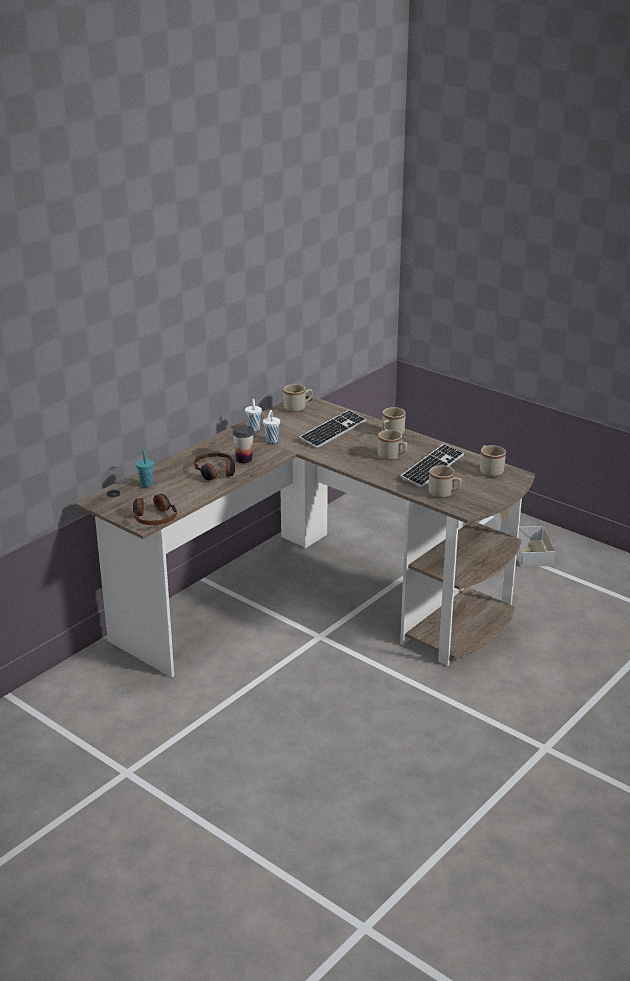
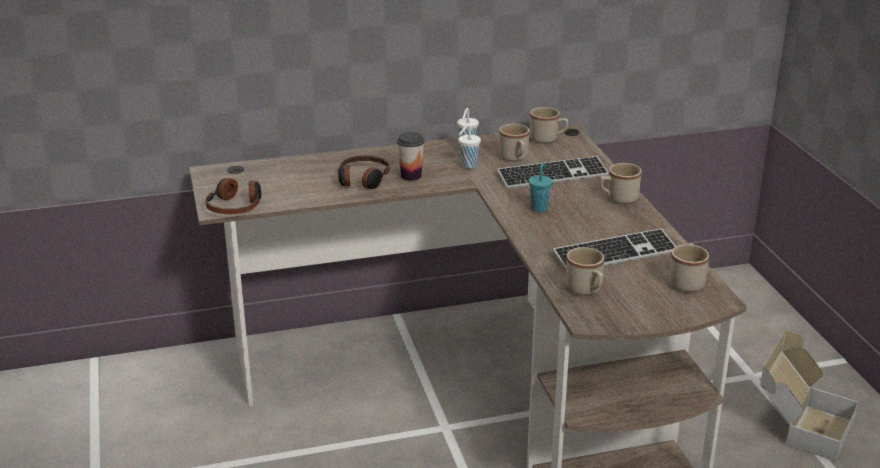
camera: 35 degrees right, 0 degrees up
turquoise cup [136,450,154,487] -> turquoise cup moved to [529,163,553,212]
beige mug [378,430,407,461] -> beige mug moved to [499,124,529,162]

